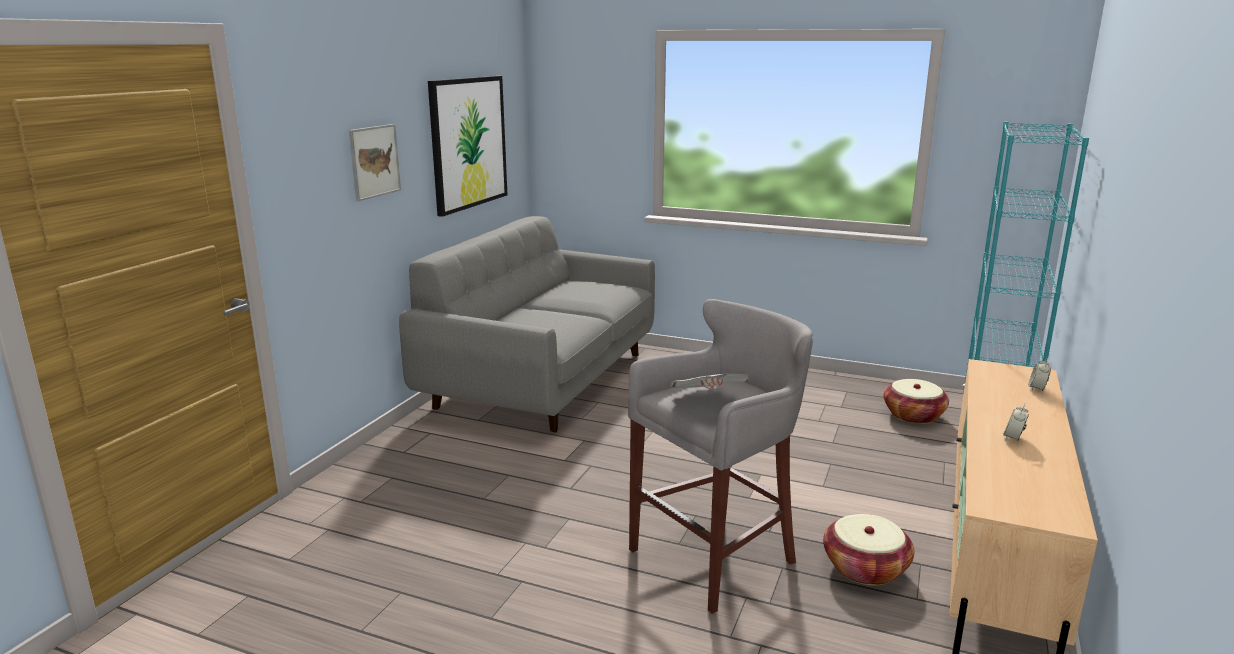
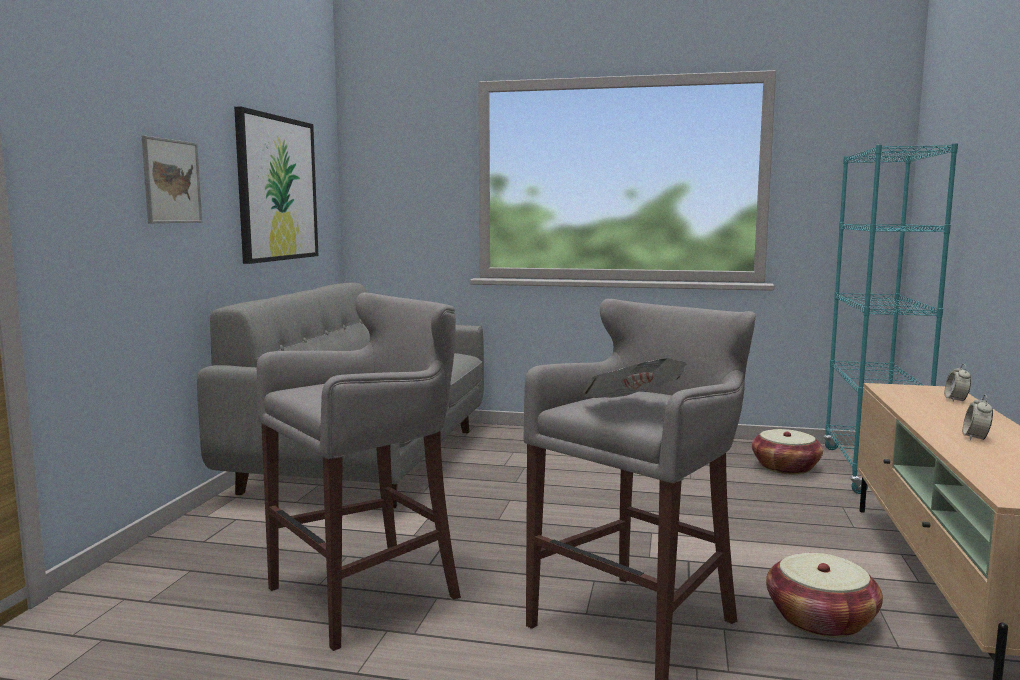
camera: 10 degrees left, 10 degrees down
none -> grey stool [257,293,461,651]

